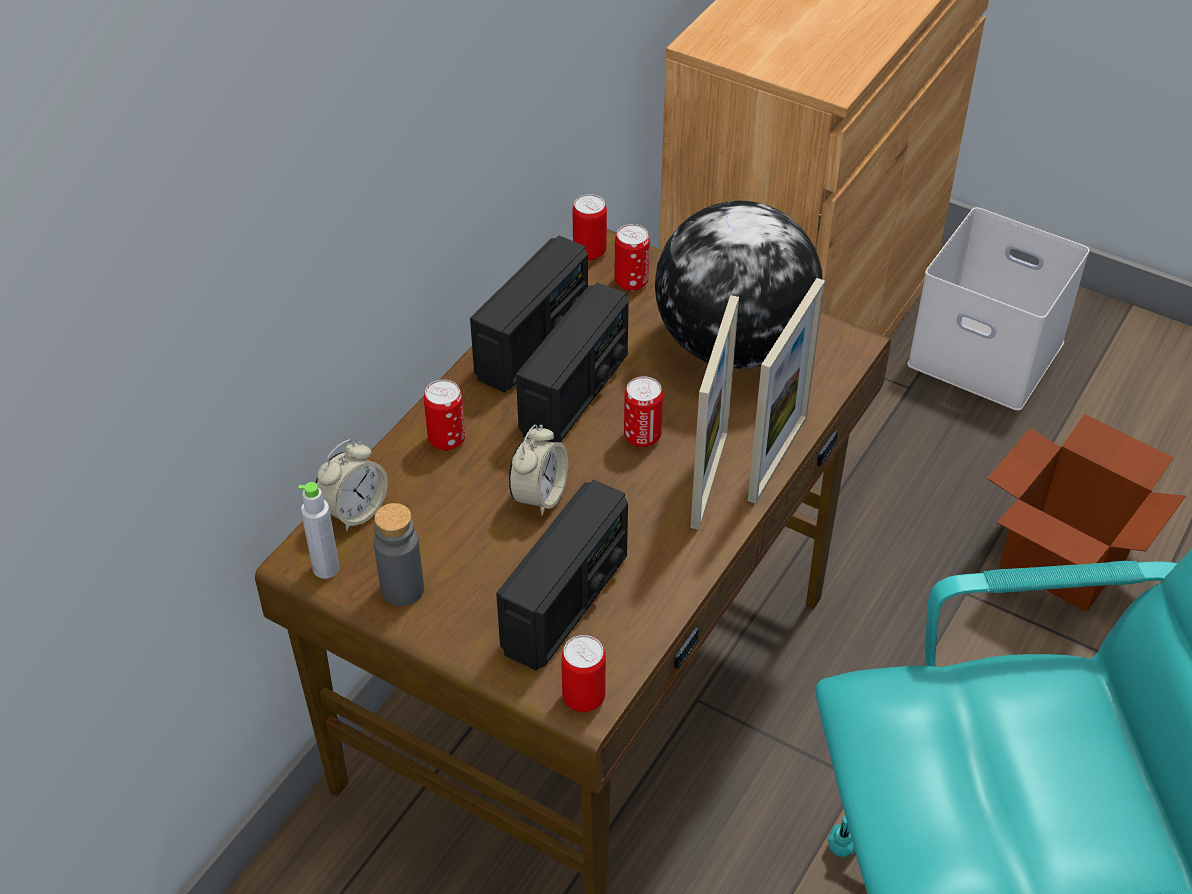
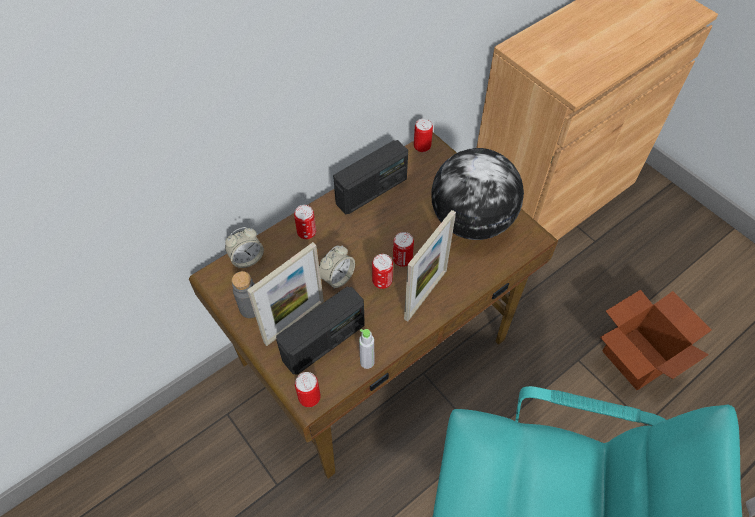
camera: 20 degrees right, 10 degrees up
grey bottle [298,482,339,579] -> grey bottle moved to [359,329,374,369]
radio [516,283,629,443] -> none
can [615,224,650,291] -> can moved to [372,254,393,289]
picture frame [748,278,825,504] -> picture frame moved to [247,242,324,346]
white storage box [907,207,1090,411] -> none

